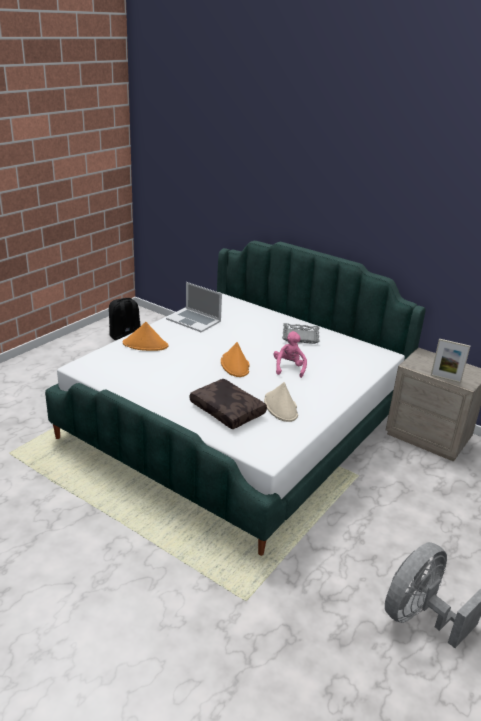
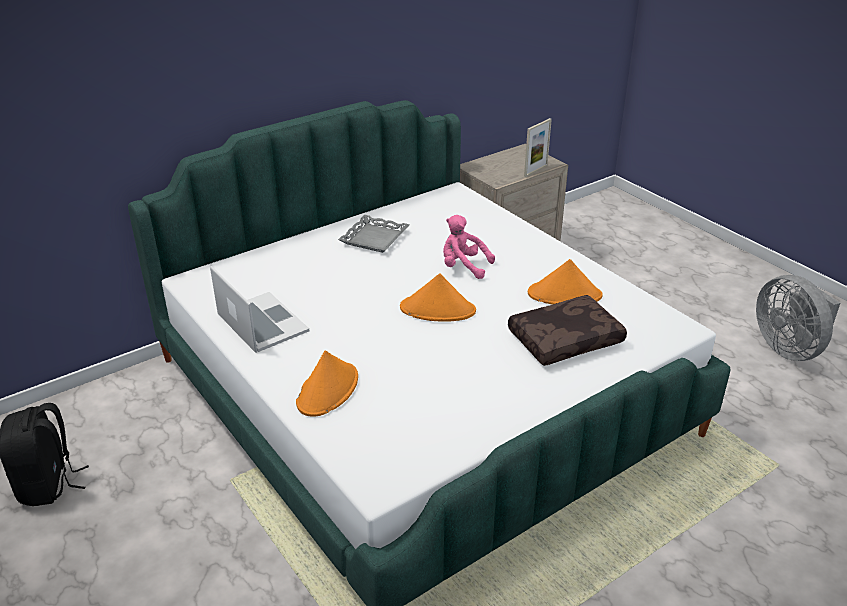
camera: 70 degrees left, 5 degrees up
laptop [166,282,222,332] -> laptop turned 90 degrees counterclockwise [210,266,309,353]
beige hat [264,382,298,422] -> orange hat [528,259,603,305]

